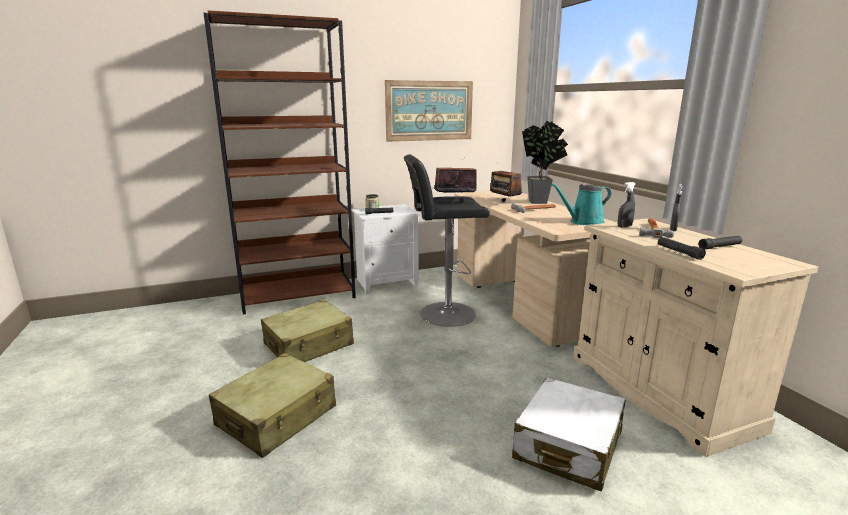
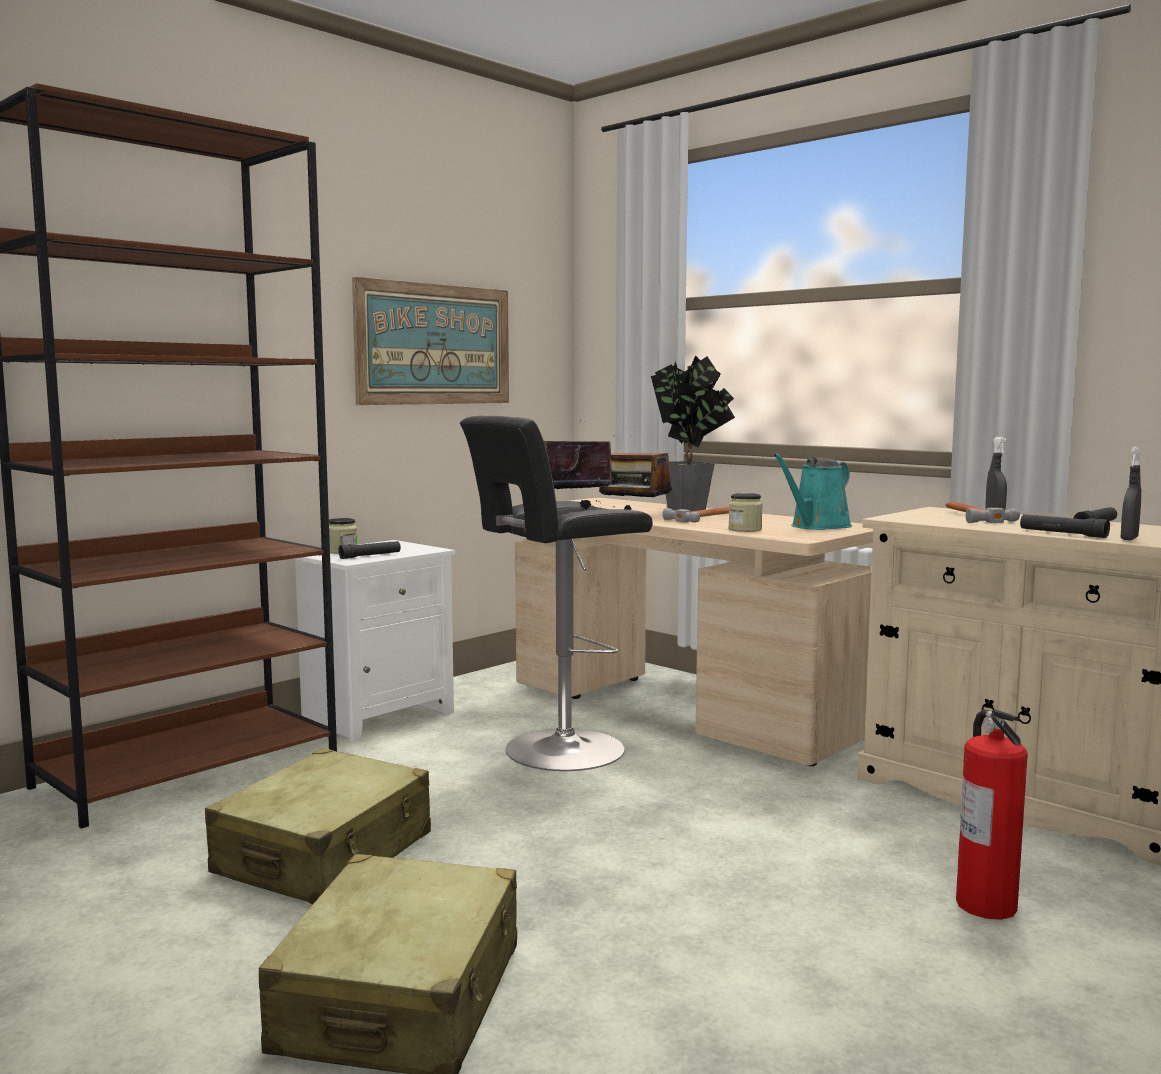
camera: 25 degrees left, 10 degrees down
white suitcase [512,377,626,491] -> fire extinguisher [956,709,1028,920]
grey spray bottle [618,182,636,228] -> grey spray bottle moved to [1121,446,1141,540]
none -> jar [729,493,763,532]

